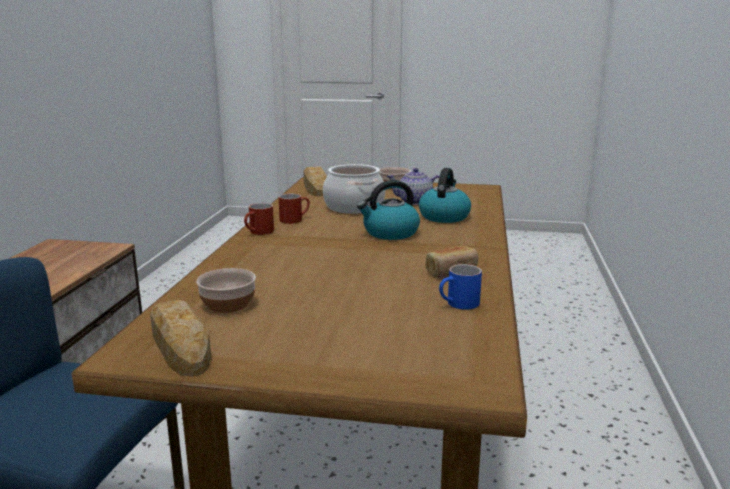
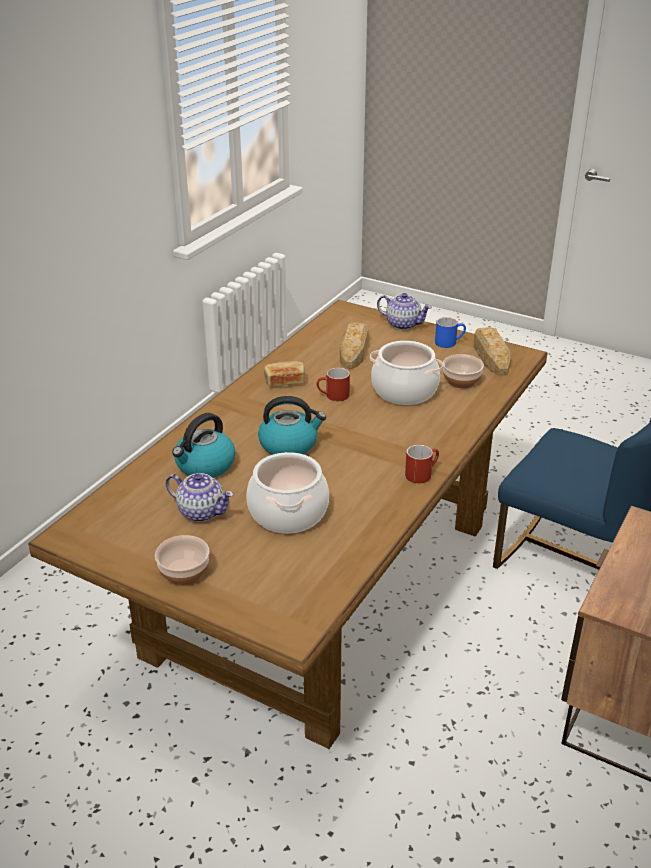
camera: 160 degrees left, 15 degrees up
red mug [279,193,310,224] -> red mug moved to [316,368,350,401]
bread [304,166,327,197] -> bread moved to [340,322,369,369]
blue mug [439,264,482,310] -> blue mug moved to [435,317,466,348]
none -> cooking pot [370,341,444,405]
none -> teapot [377,293,432,330]

